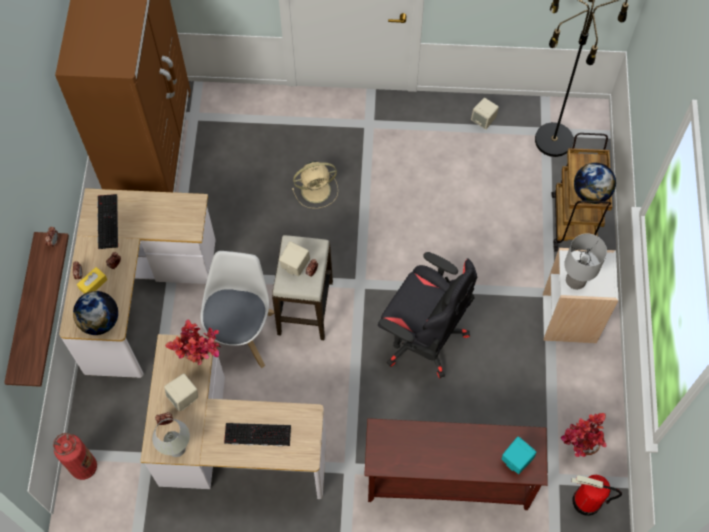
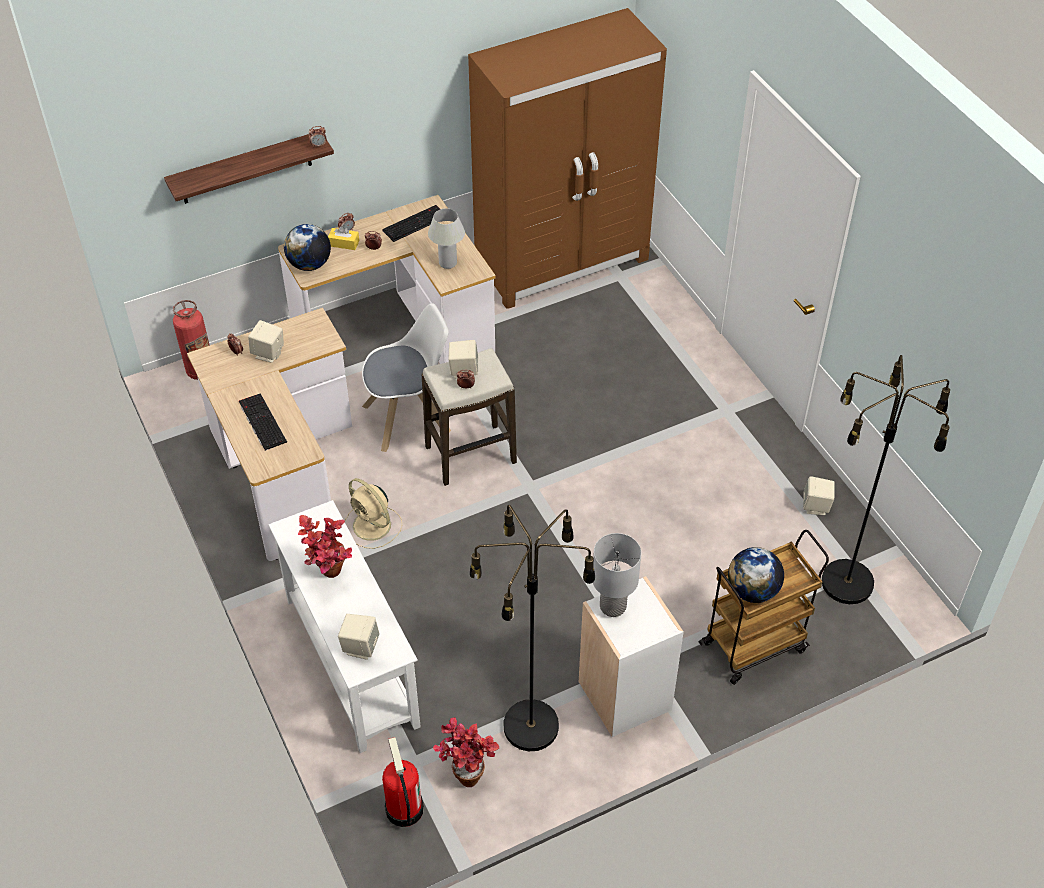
camera: 60 degrees right, 15 degrees down
white table lamp [152,418,190,457] -> white table lamp moved to [428,208,465,269]
potted plant [165,319,220,365] -> potted plant moved to [298,515,352,578]
beige fan [292,161,338,209] -> beige fan moved to [345,478,402,549]
brown console table [364,418,548,510] -> white console table [268,500,421,753]
black office chair [378,252,477,378] -> none
turquoise speaker [502,437,536,474] -> beige speaker [338,614,379,660]
none -> floor lamp [470,505,595,751]

